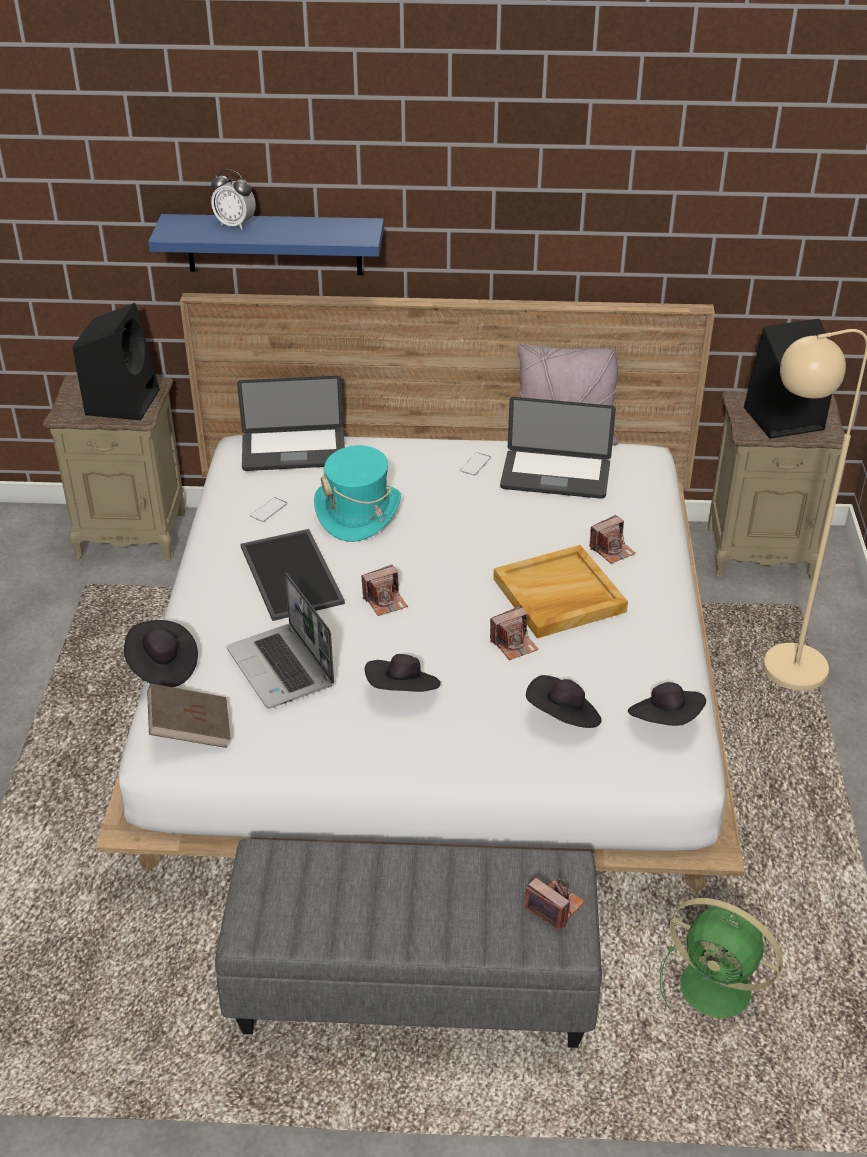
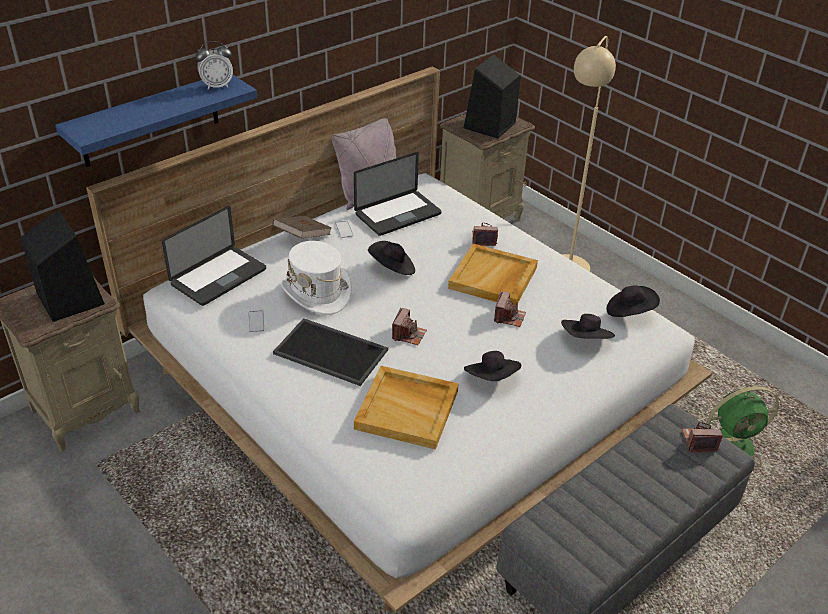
camera: 45 degrees left, 0 degrees up
black hat [124,620,198,687] -> black hat moved to [368,241,415,275]
brown book [147,683,231,748] -> brown book moved to [273,216,332,238]
alarm clock [211,170,256,230] -> alarm clock moved to [195,41,233,90]
laptop [227,573,334,709] -> beige tray [354,366,459,450]
turquoise hat [314,445,401,542] -> white hat [281,241,352,315]
camera [589,515,636,564] -> camera turned 105 degrees counterclockwise [472,222,498,246]

